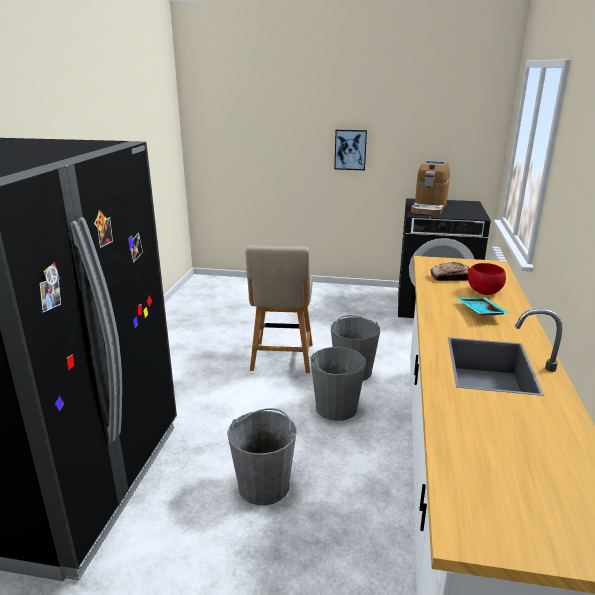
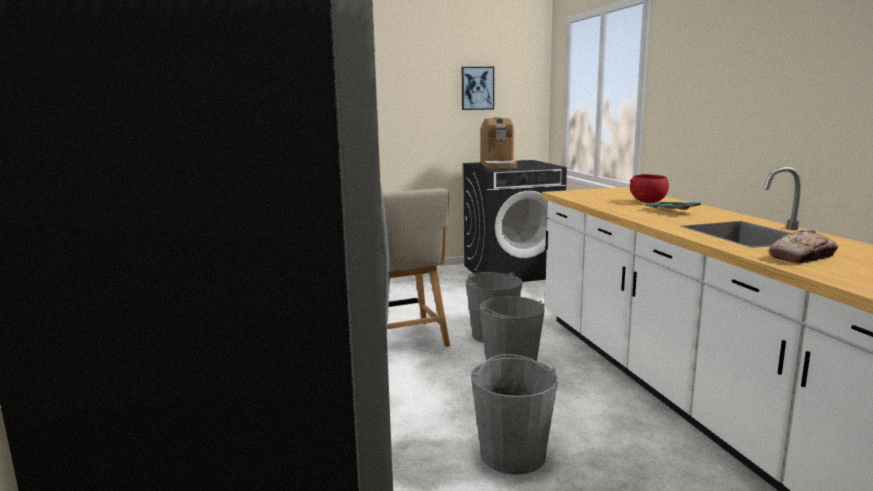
camera: 25 degrees left, 10 degrees down
picture [334,130,367,170] -> picture moved to [462,67,494,110]
bread [431,262,469,281] -> bread moved to [769,230,838,264]

